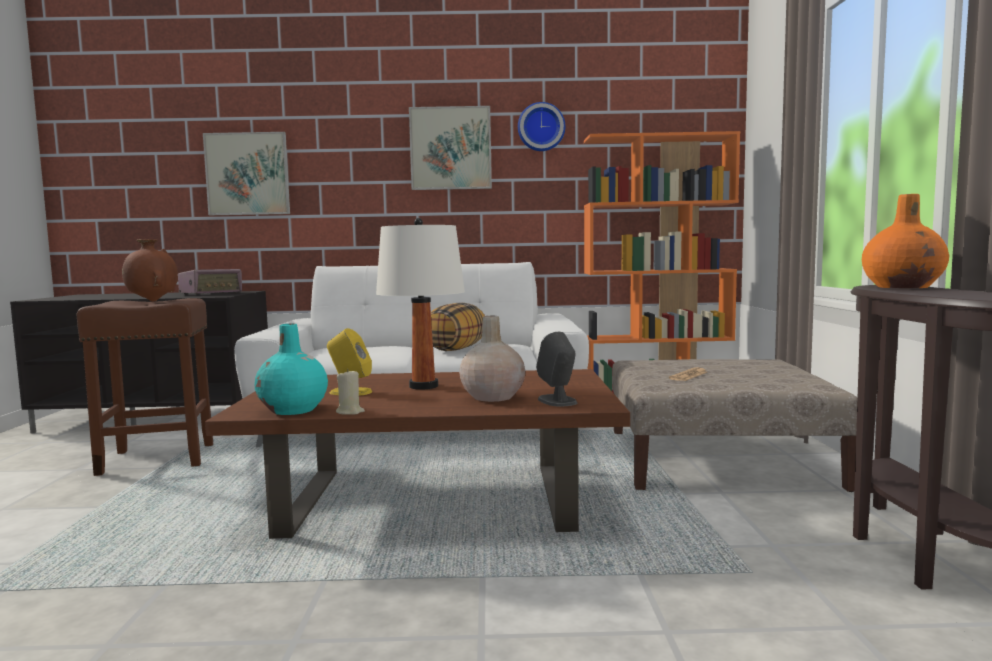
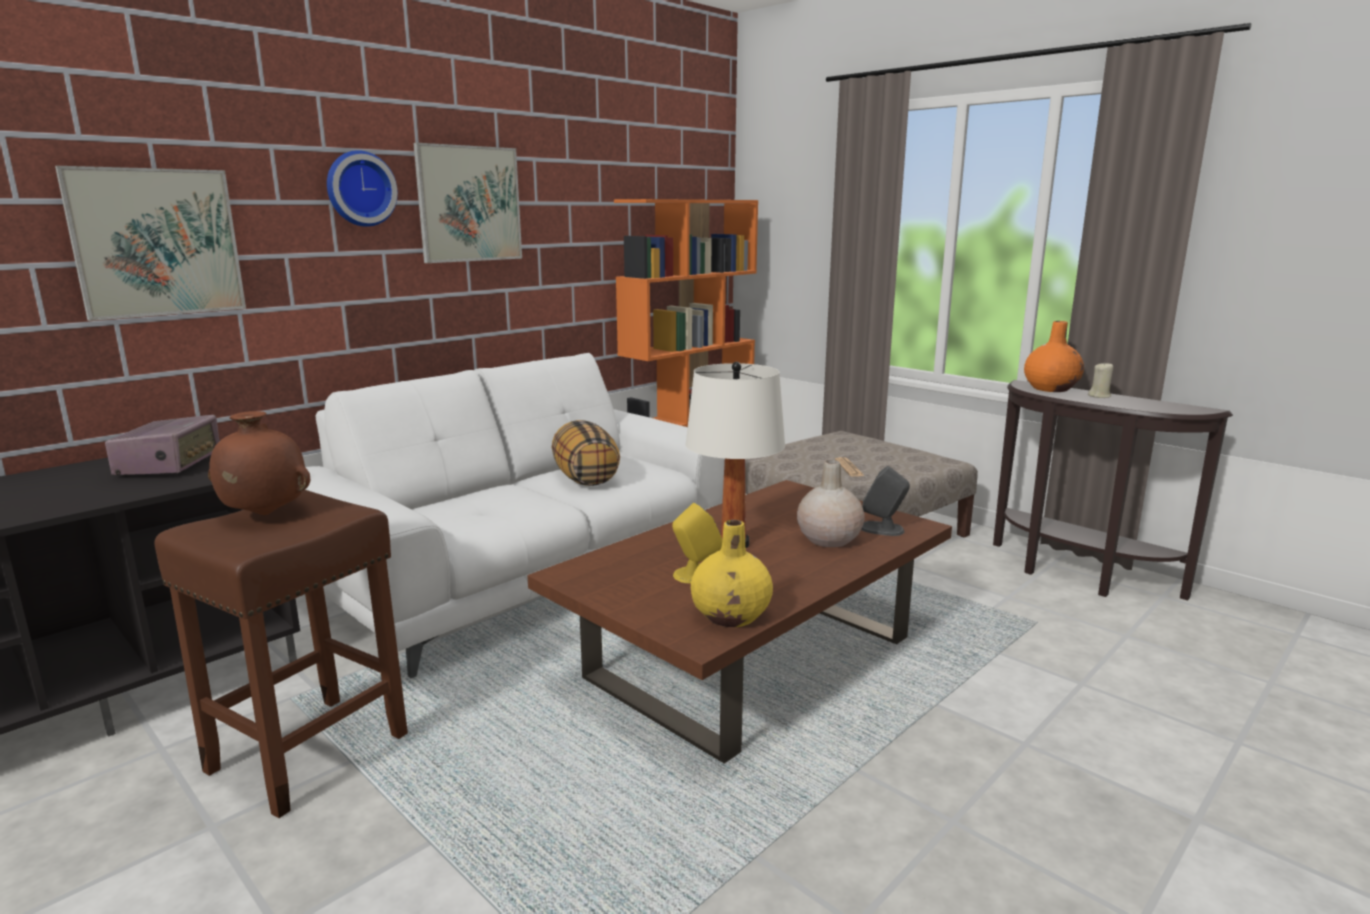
camera: 45 degrees left, 10 degrees up
turquoise vase [255,324,328,415] -> yellow vase [691,520,773,627]
beige candle [336,369,365,415] -> beige candle moved to [1088,362,1113,398]
wall clock [518,102,565,151] -> wall clock moved to [327,150,398,227]

